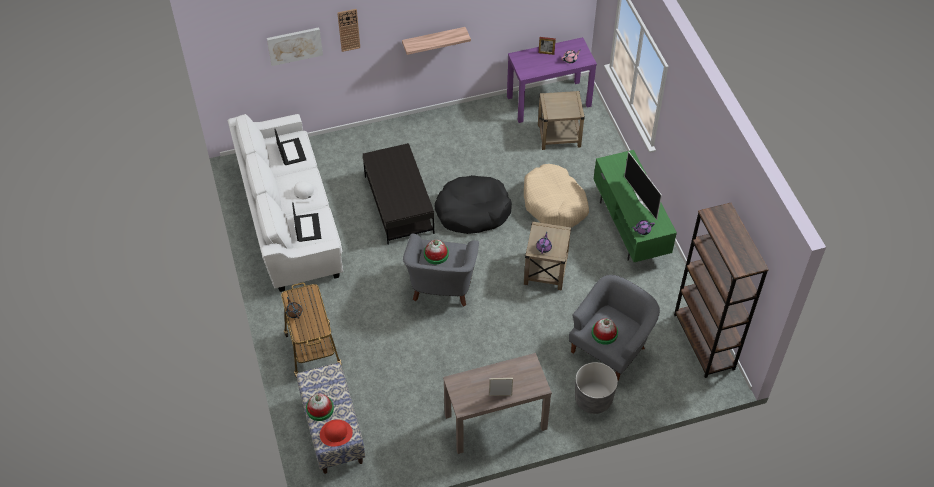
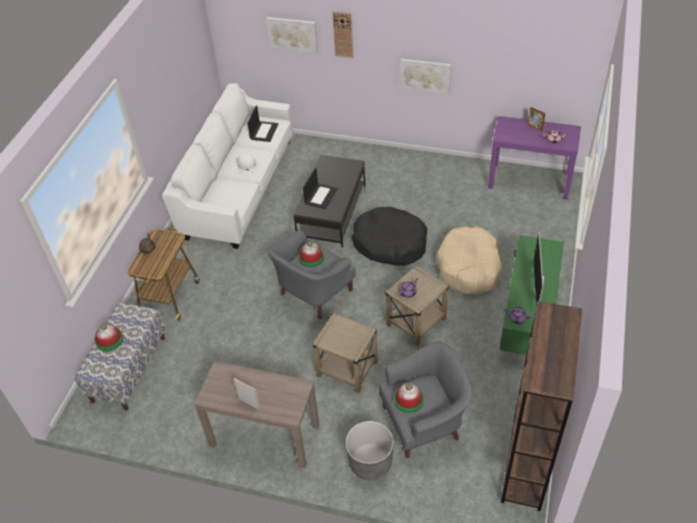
camera: 35 degrees right, 5 degrees down
laptop [292,202,321,242] -> laptop moved to [303,168,338,209]
red hat [320,419,353,447] -> none
shelf [402,27,471,55] -> picture [400,59,451,94]
beige side table [538,91,585,150] -> beige side table moved to [312,313,378,393]

